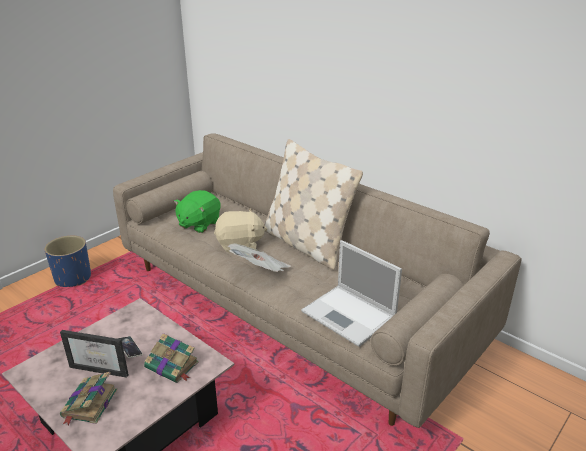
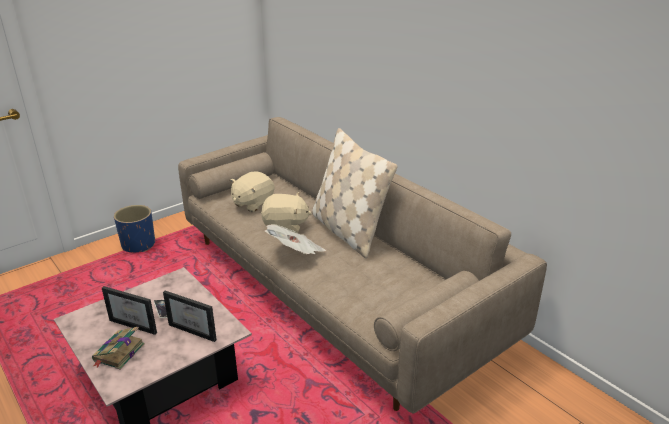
camera: 10 degrees right, 0 degrees up
book [144,333,199,383] -> picture frame [163,290,217,342]
green plush toy [174,190,221,233] -> beige plush toy [230,171,274,212]
laptop [301,240,402,347] -> none

